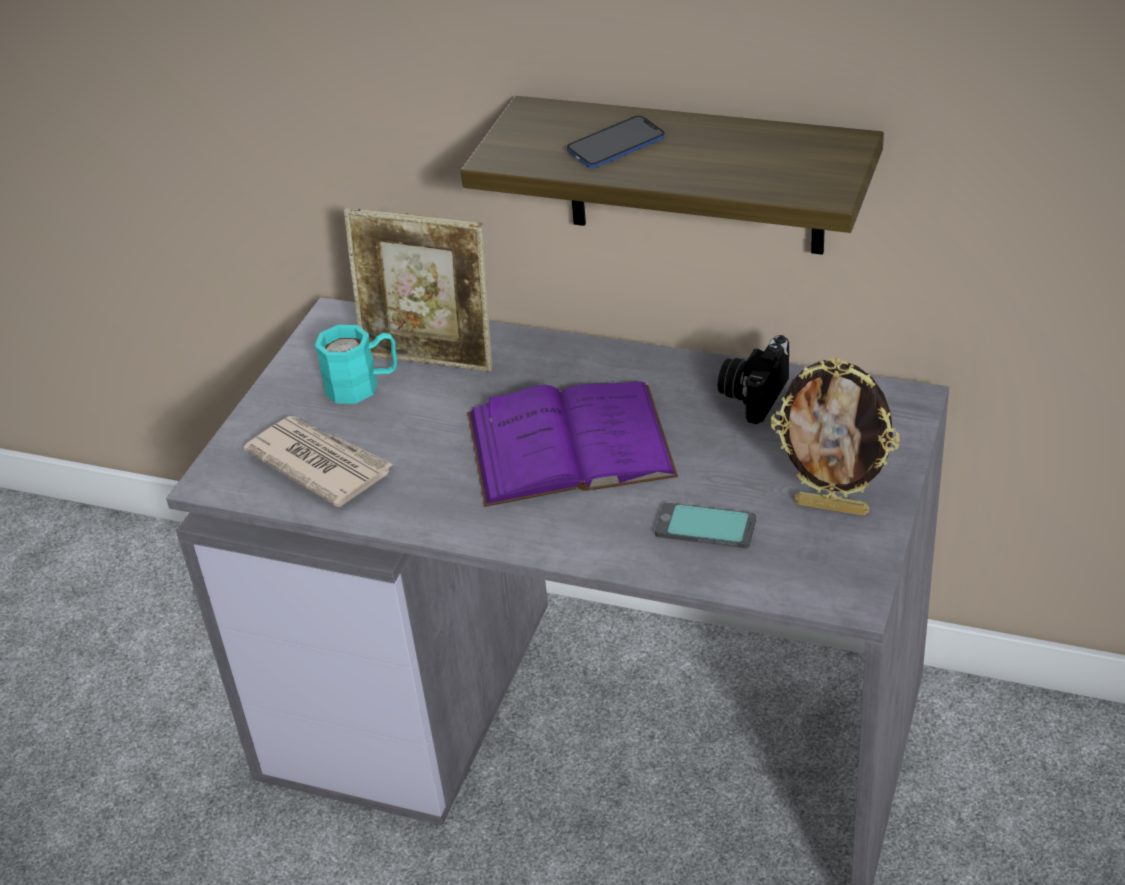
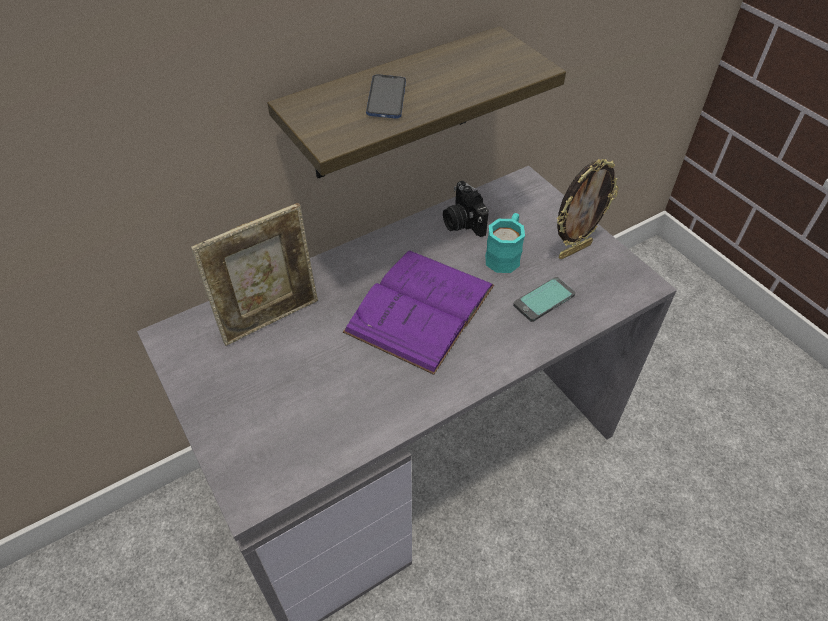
camera: 55 degrees left, 10 degrees up
newspaper [243,416,394,507] -> none
turquoise mug [315,325,397,404] -> turquoise mug moved to [485,213,525,273]

